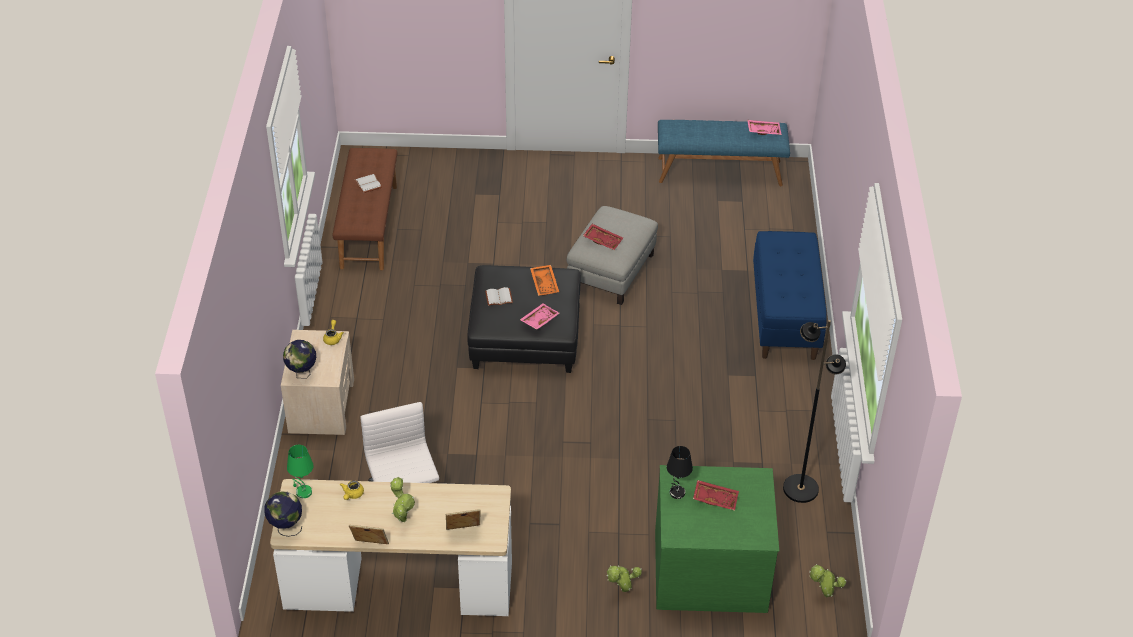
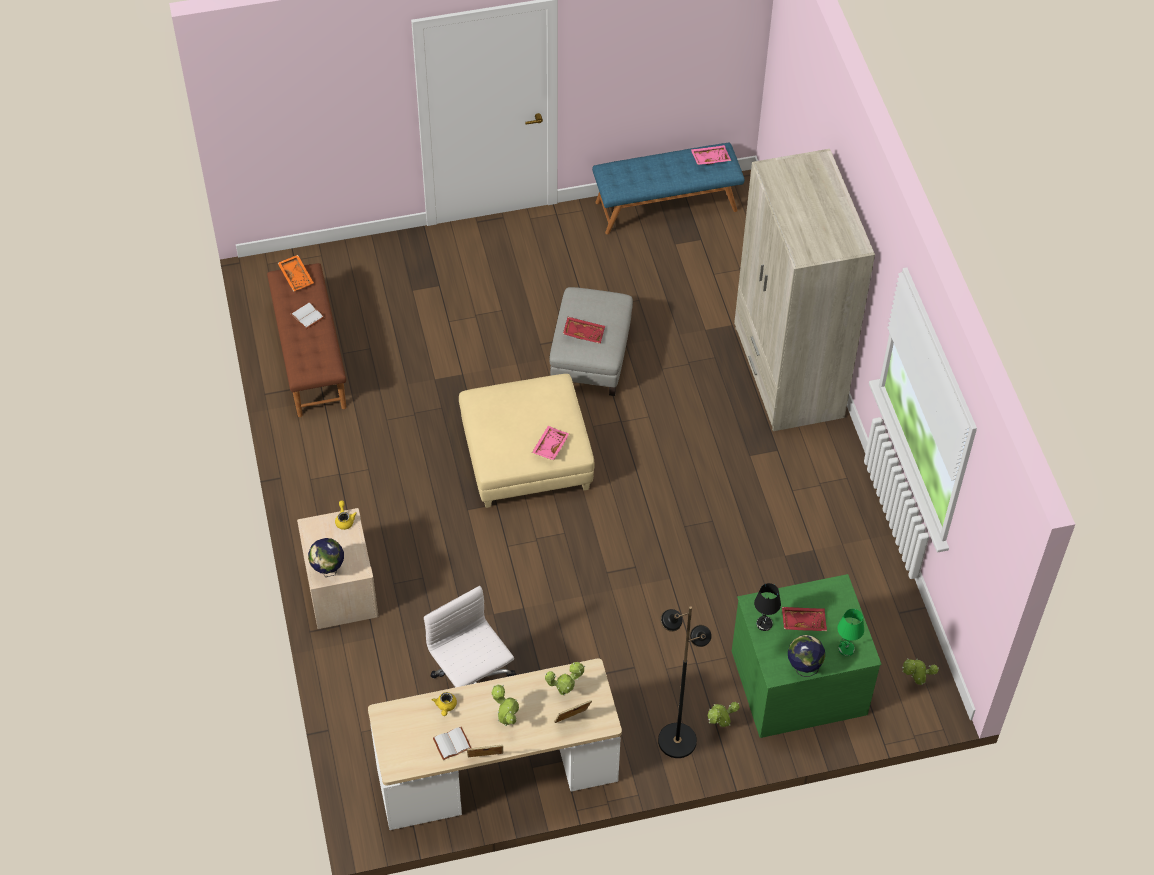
camera: 15 degrees left, 10 degrees up
globe [264,491,302,537] -> globe moved to [788,635,825,677]
green table lamp [287,445,314,498] -> green table lamp moved to [837,609,864,656]
black ottoman [467,265,581,373] -> beige ottoman [459,374,595,508]
white book [485,287,513,306] -> white book moved to [433,727,471,760]
orange tray [530,265,559,296] -> orange tray moved to [278,255,314,292]
blue bench [753,231,827,360] -> beige wardrobe [734,149,875,431]
black floor lamp [783,320,846,503] -> black floor lamp moved to [658,606,712,758]
none -> potted plant [545,662,585,695]

